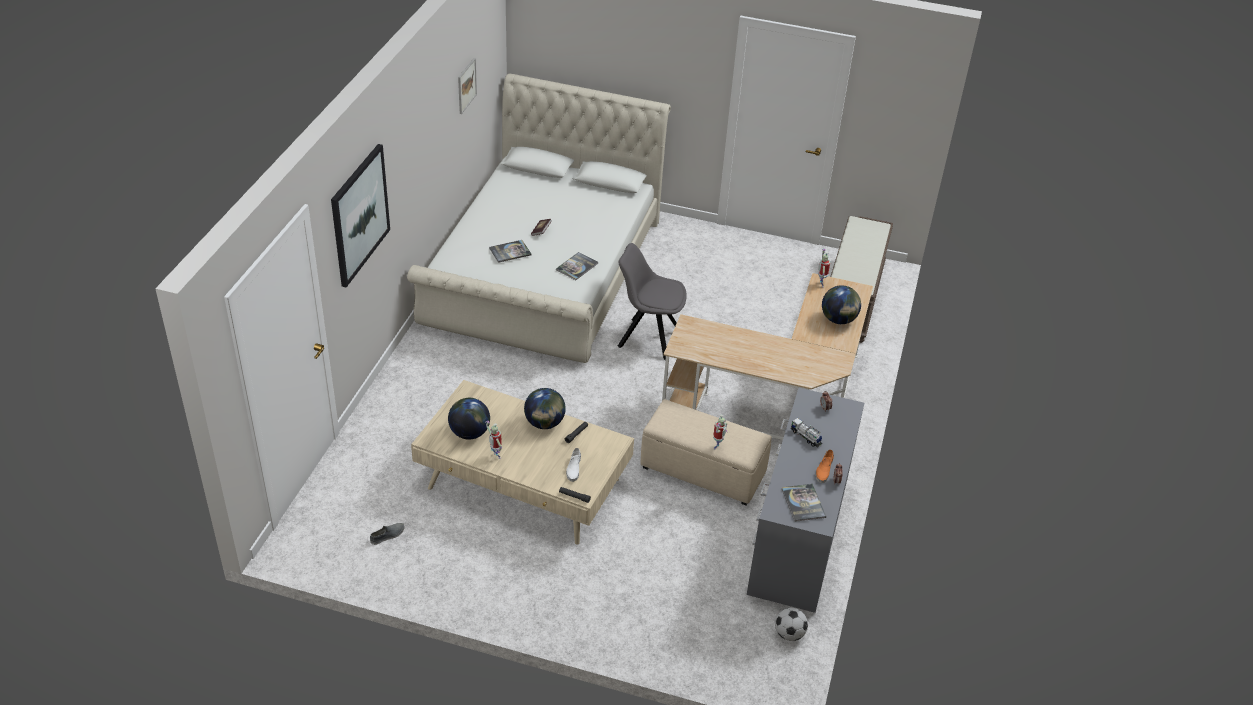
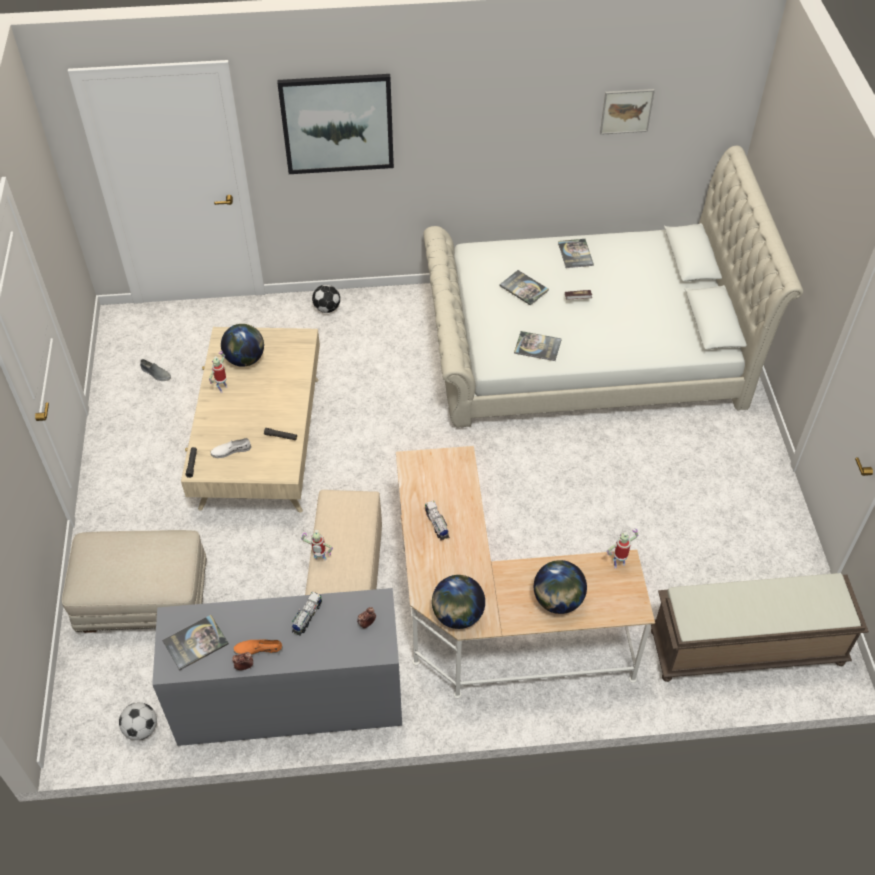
camera: 70 degrees right, 10 degrees up
globe [524,388,566,429] -> globe moved to [432,575,485,629]
grey chair [618,243,687,360] -> none
none -> beige ottoman [62,530,207,633]
none -> football [312,285,340,313]
none -> toy truck [425,500,449,540]
none -> book [558,239,594,268]

